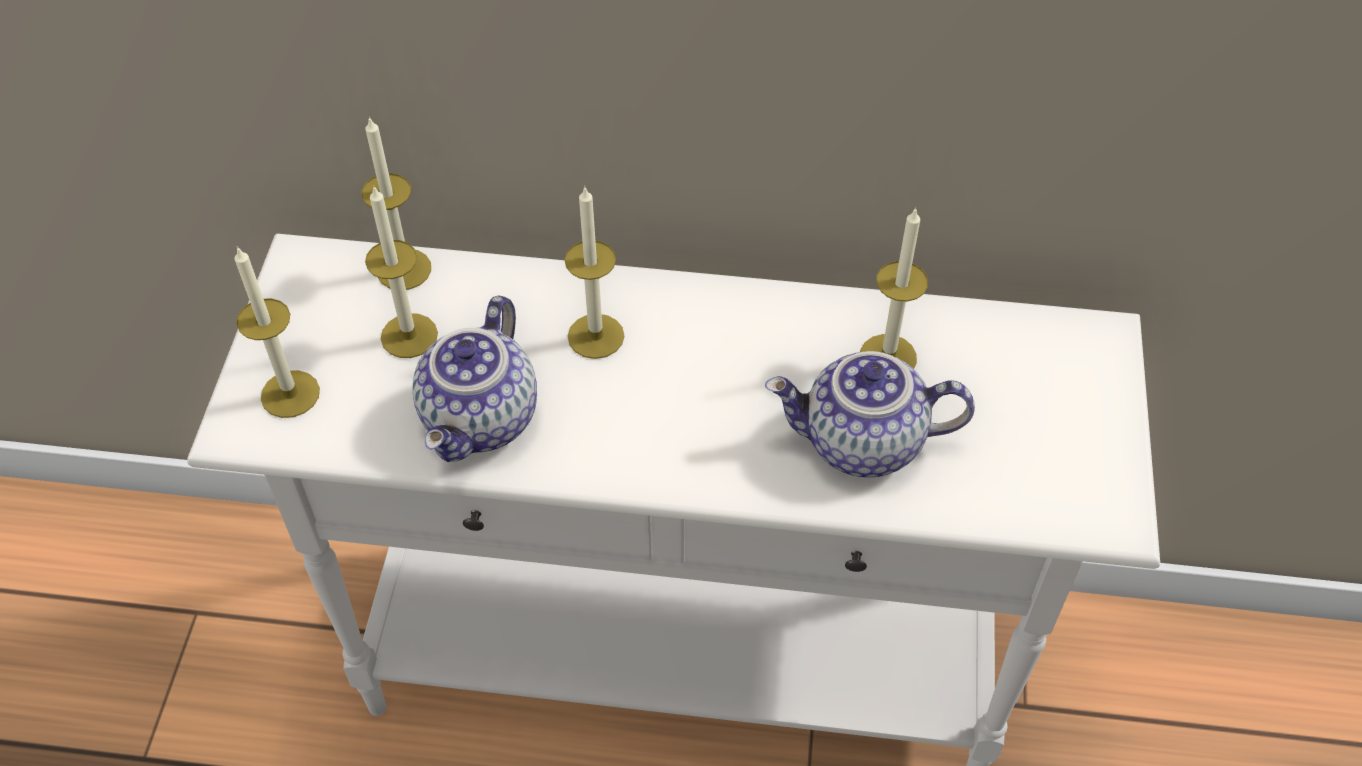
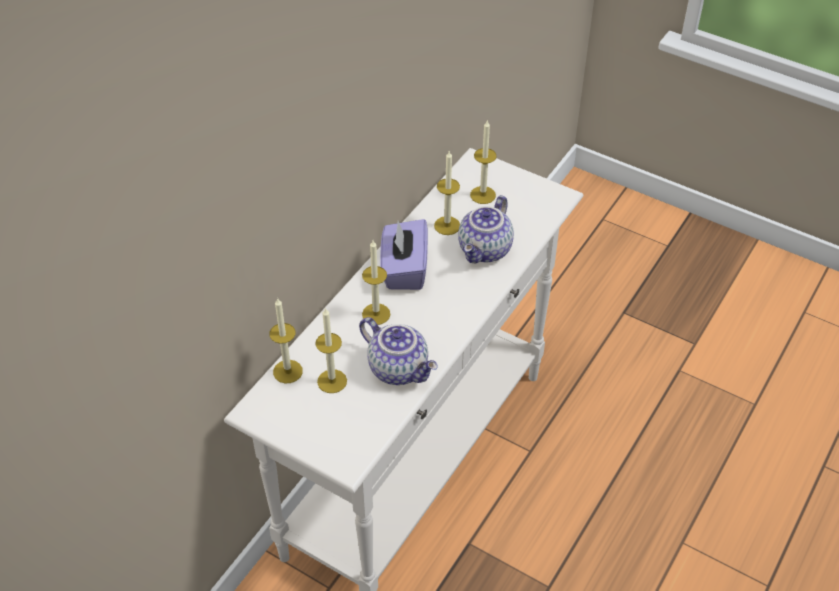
camera: 65 degrees left, 5 degrees down
candle [234,246,320,418] -> candle moved to [470,121,497,204]
none -> purple tissue box [380,219,428,290]

